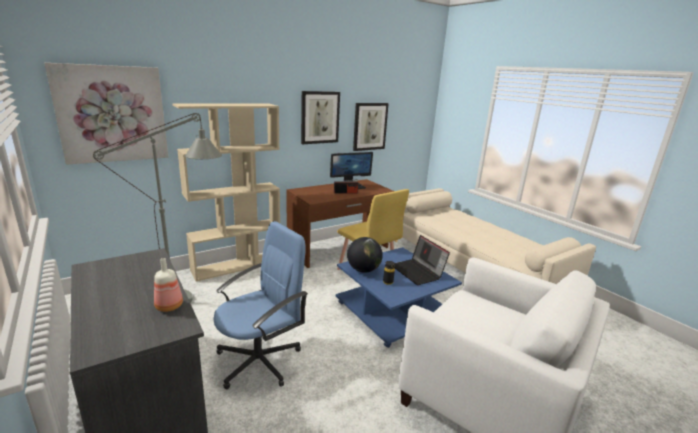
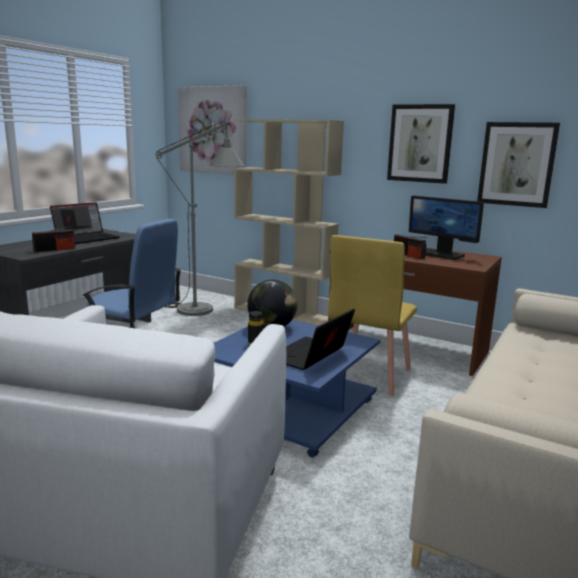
camera: 65 degrees right, 5 degrees down
bottle [154,258,183,312] -> radio [32,227,75,253]
none -> laptop [50,202,120,244]

